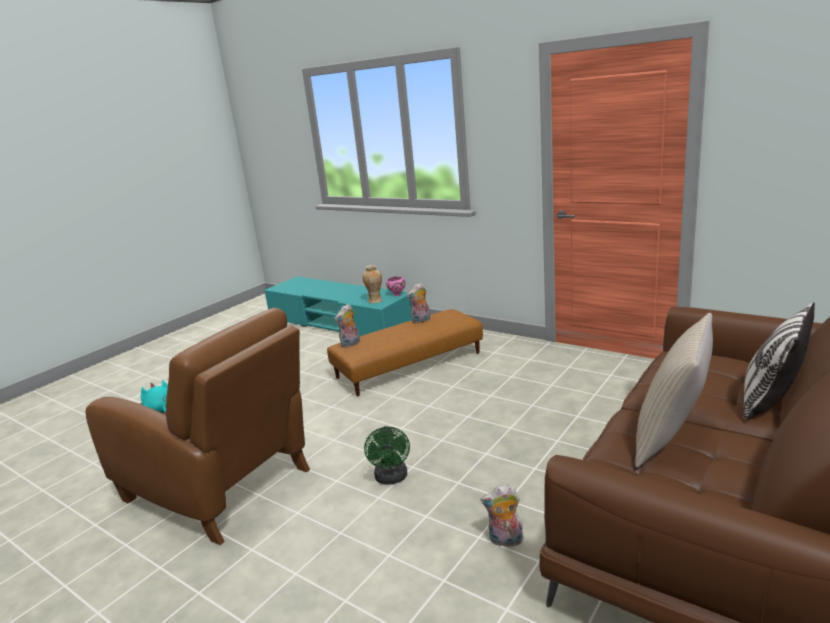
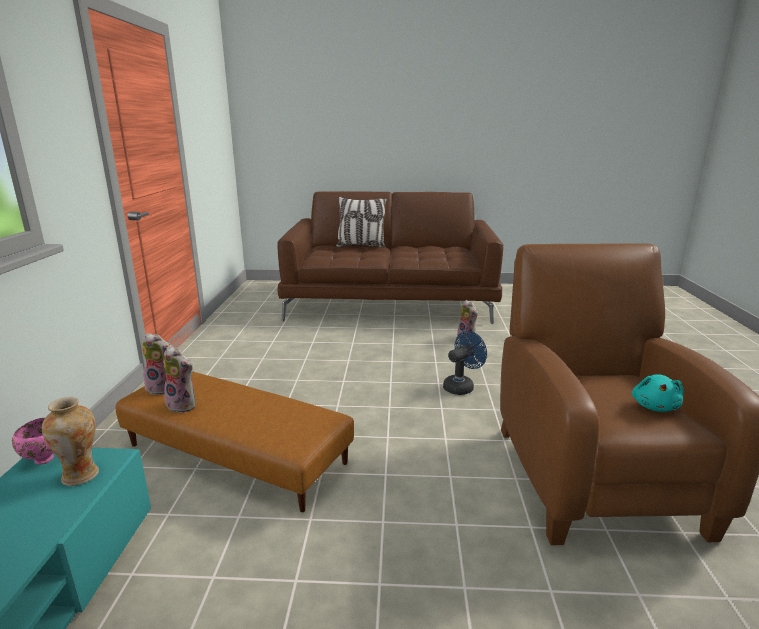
camera: 125 degrees left, 0 degrees up
plush toy [335,304,360,348] -> plush toy moved to [142,333,174,395]
green fan [364,426,410,485] -> blue fan [443,331,487,395]
beige pillow [635,313,713,468] -> none

